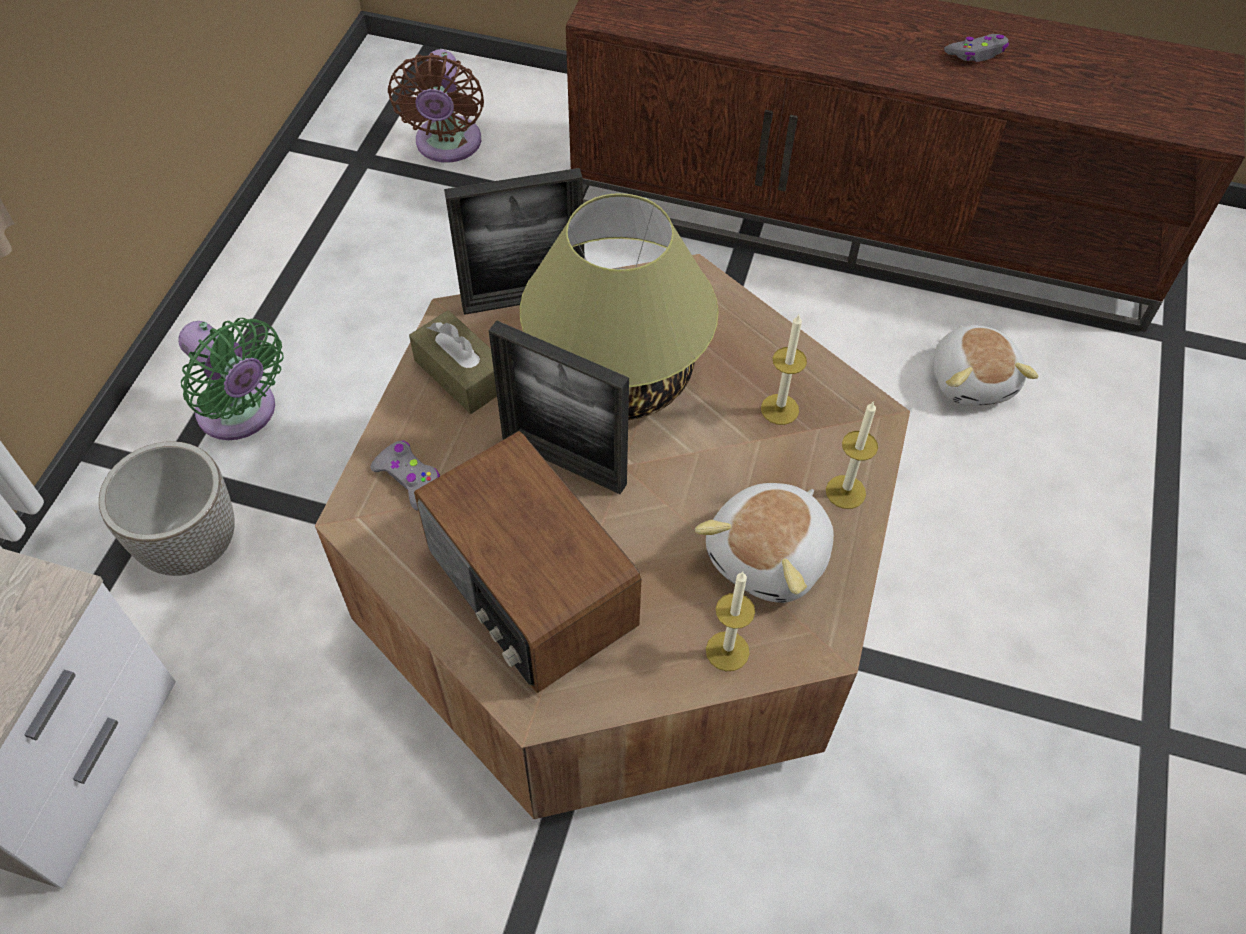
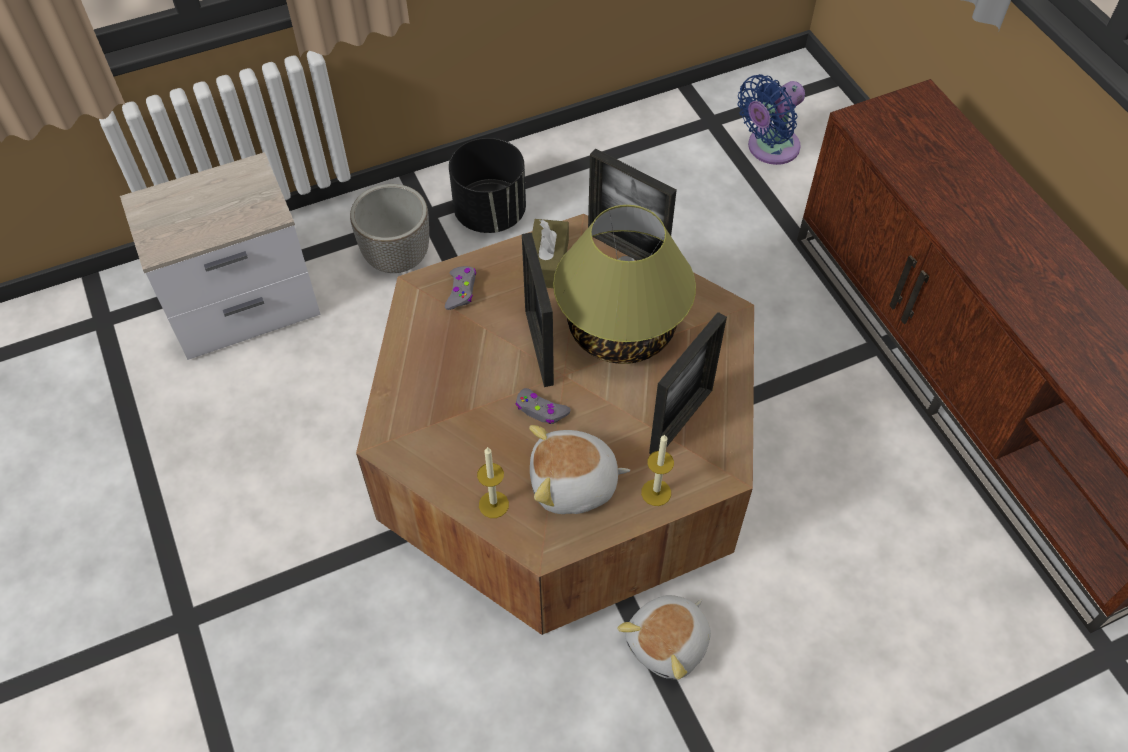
camera: 50 degrees right, 0 degrees up
green fan [178,318,284,440] -> black planter [449,138,526,233]
brown fan [388,49,484,163] -> blue fan [737,74,805,165]
radio [414,431,641,693] -> none
candle [761,315,807,425] -> picture frame [649,312,727,454]
plush toy [933,325,1039,406] -> plush toy moved to [618,595,711,680]
grey game controller [944,34,1009,62] -> grey game controller moved to [515,388,571,424]

